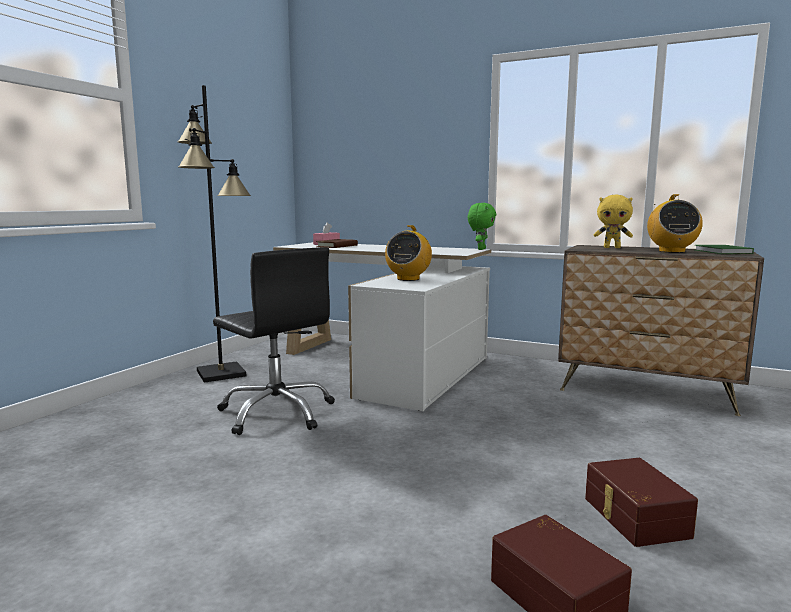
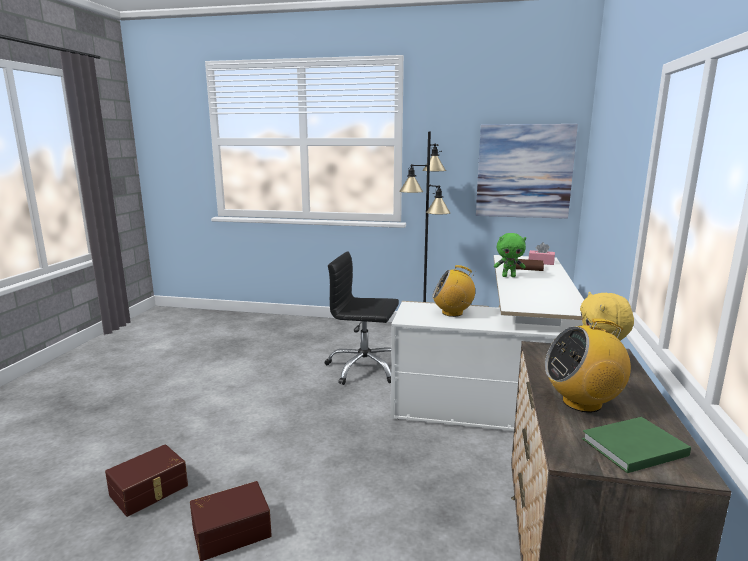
camera: 75 degrees right, 5 degrees up
black office chair [213,247,335,435] -> black office chair turned 75 degrees clockwise [324,251,399,385]
green plush toy [468,203,496,250] -> green plush toy moved to [494,233,526,277]
none -> picture [476,124,578,219]

